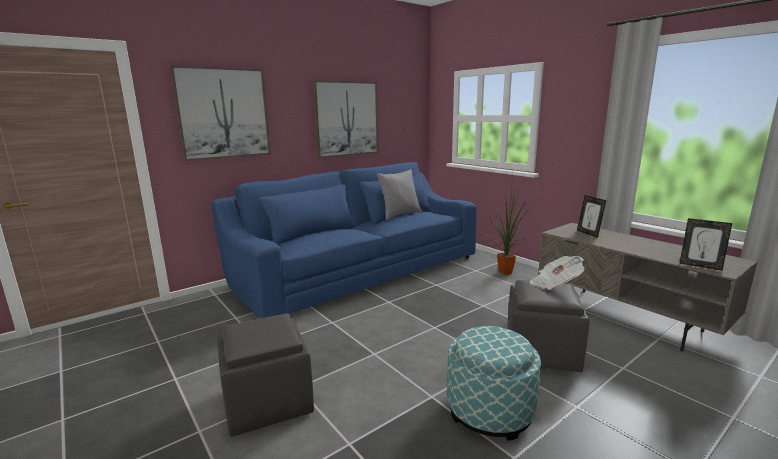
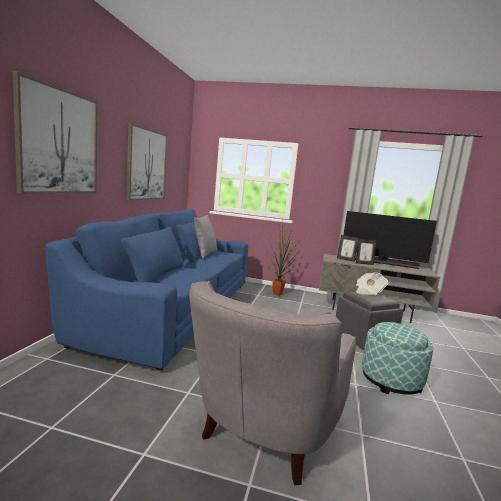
camera: 40 degrees left, 5 degrees down
grey ottoman [217,313,314,437] -> grey armchair [189,281,356,486]
picture frame [679,218,732,271] -> picture frame moved to [356,238,377,265]
none -> television [344,211,437,269]

